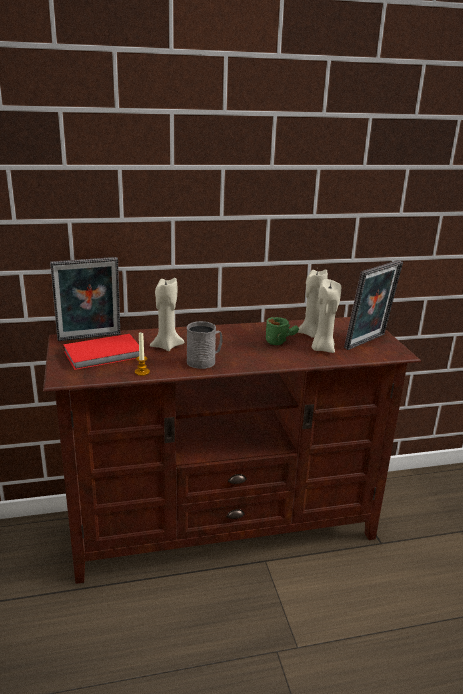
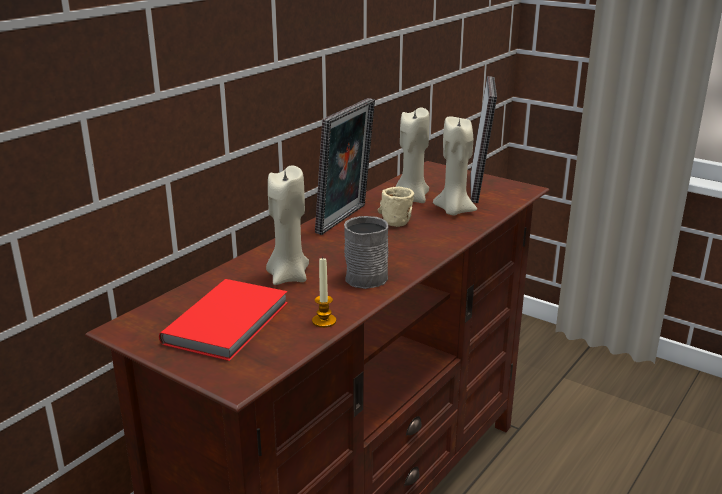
camera: 40 degrees left, 0 degrees up
picture frame [50,257,120,341] -> picture frame moved to [315,98,375,235]
green mug [266,317,299,345] -> beige mug [377,187,414,227]

